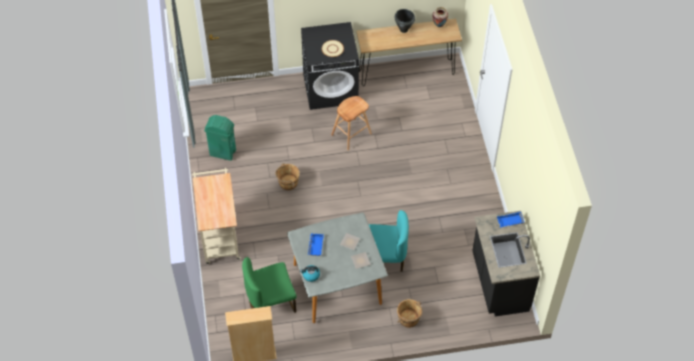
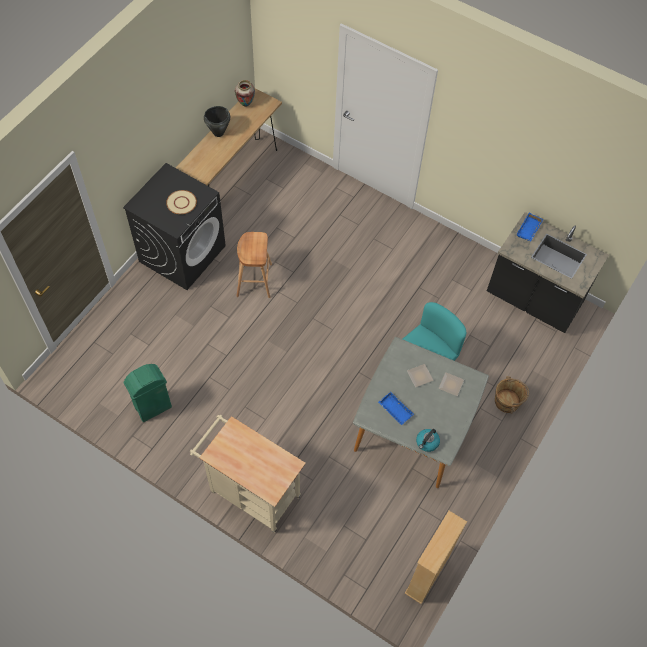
camera: 50 degrees left, 5 degrees up
green chair [242,257,297,313] -> none
brown bucket [275,163,300,190] -> none

